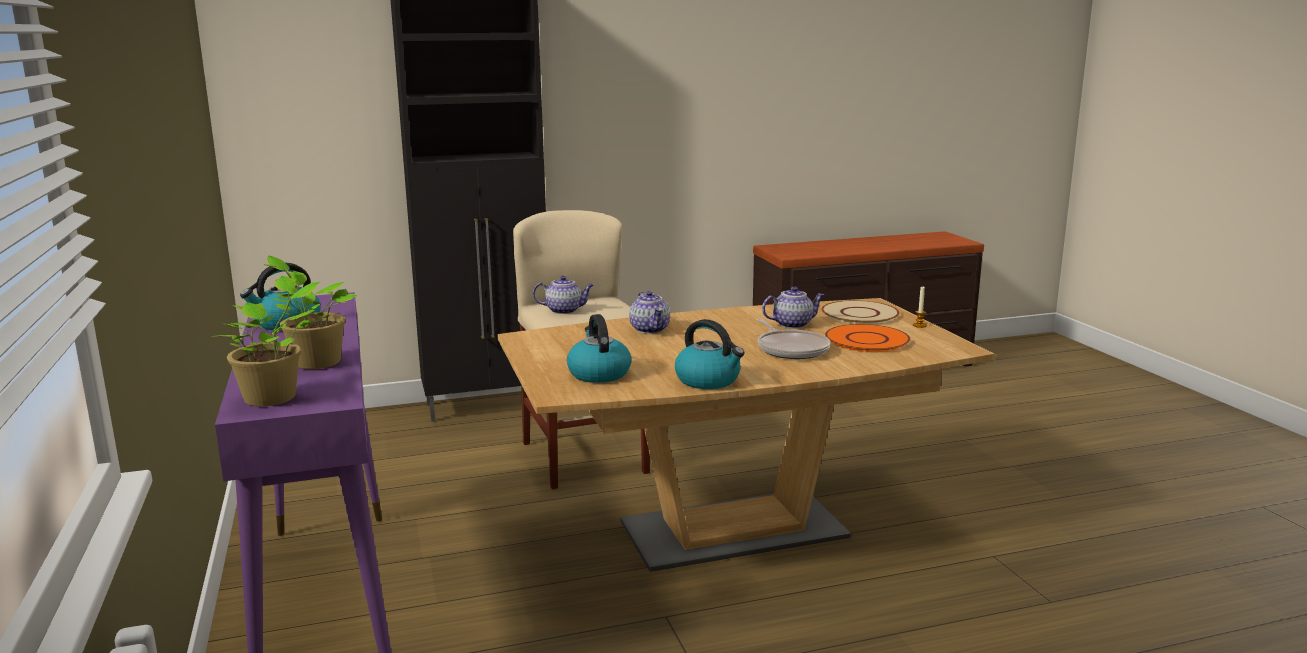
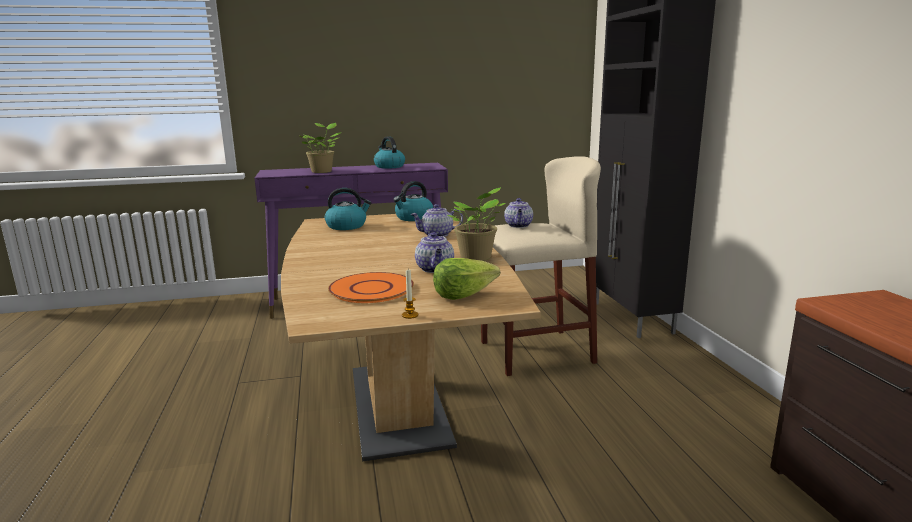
camera: 95 degrees right, 0 degrees up
potted plant [212,276,320,407] -> potted plant moved to [448,187,506,261]
kettle [675,319,745,389] -> kettle moved to [393,181,434,221]
frying pan [757,319,831,359] -> none
beige plate [821,300,900,324] -> lettuce [433,258,500,300]

